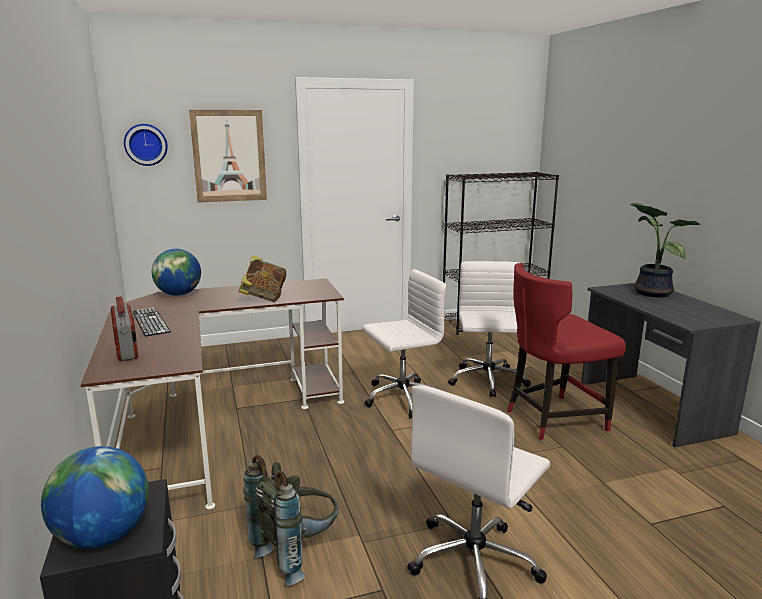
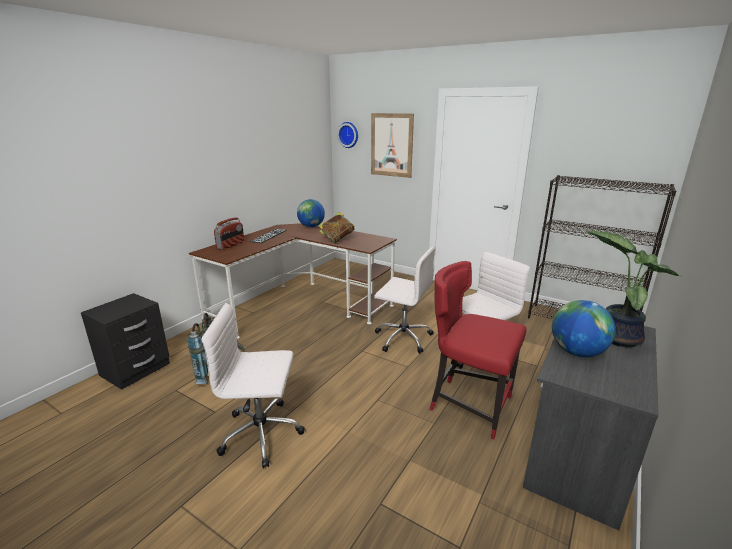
camera: 50 degrees right, 5 degrees up
globe [41,446,149,549] -> globe moved to [552,300,616,357]

